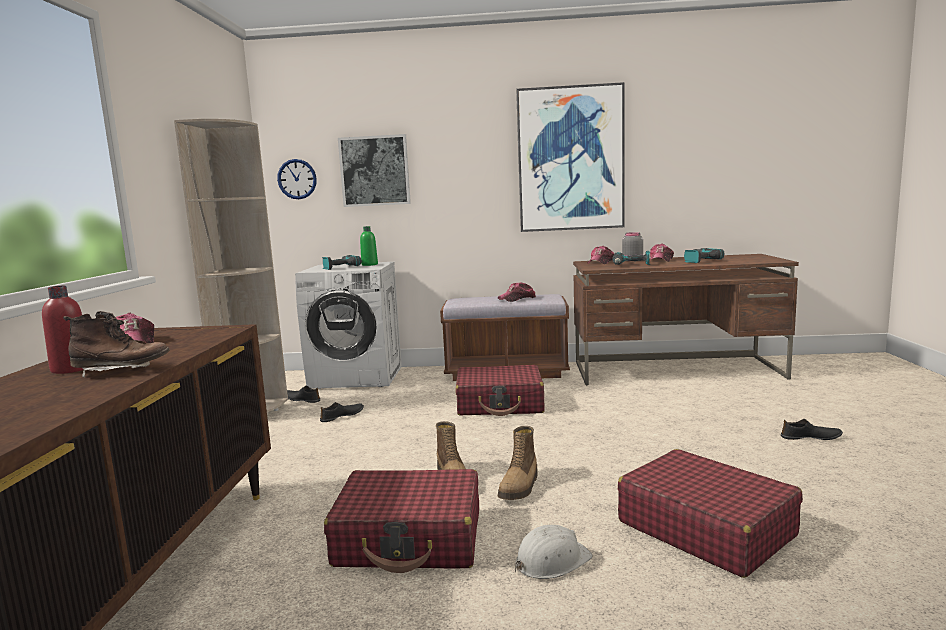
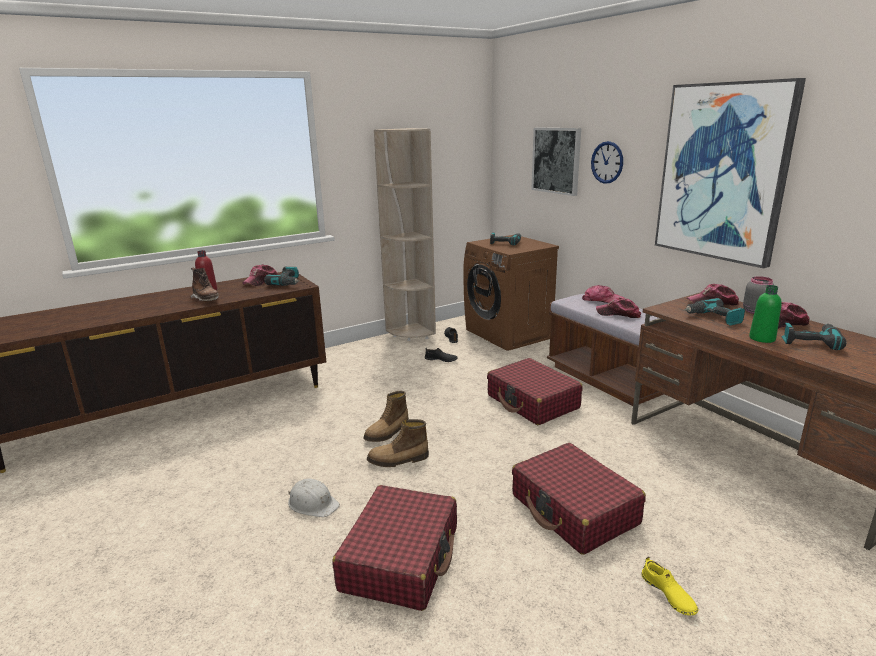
camera: 55 degrees right, 10 degrees up
wall clock [277,159,317,199] -> wall clock moved to [591,141,623,184]
white washing machine [295,262,402,389] -> brown washing machine [463,235,559,351]
red suitcase [324,469,479,573] -> red suitcase moved to [512,443,646,555]
green bottle [360,226,378,266] -> green bottle moved to [749,285,782,343]
black shoe [781,419,843,440] -> yellow shoe [641,557,699,616]
none -> power drill [264,266,300,286]
none -> cap [582,285,625,303]

